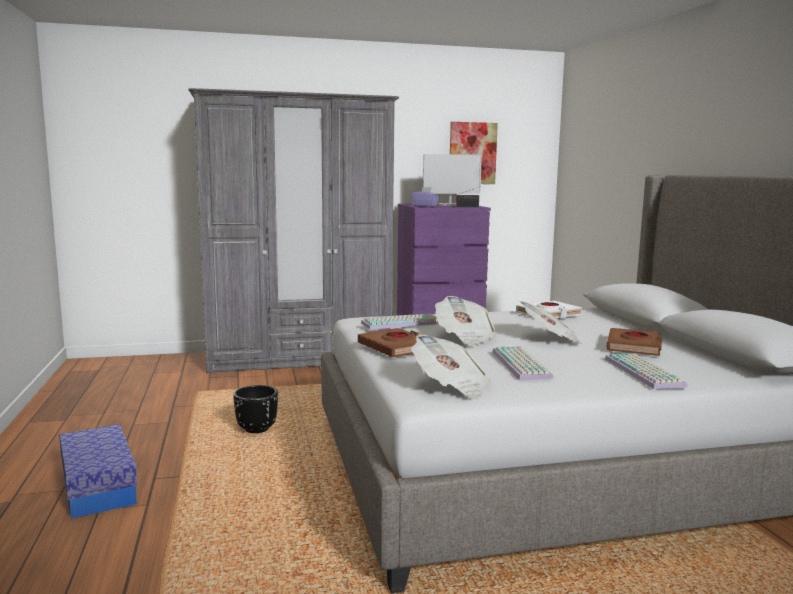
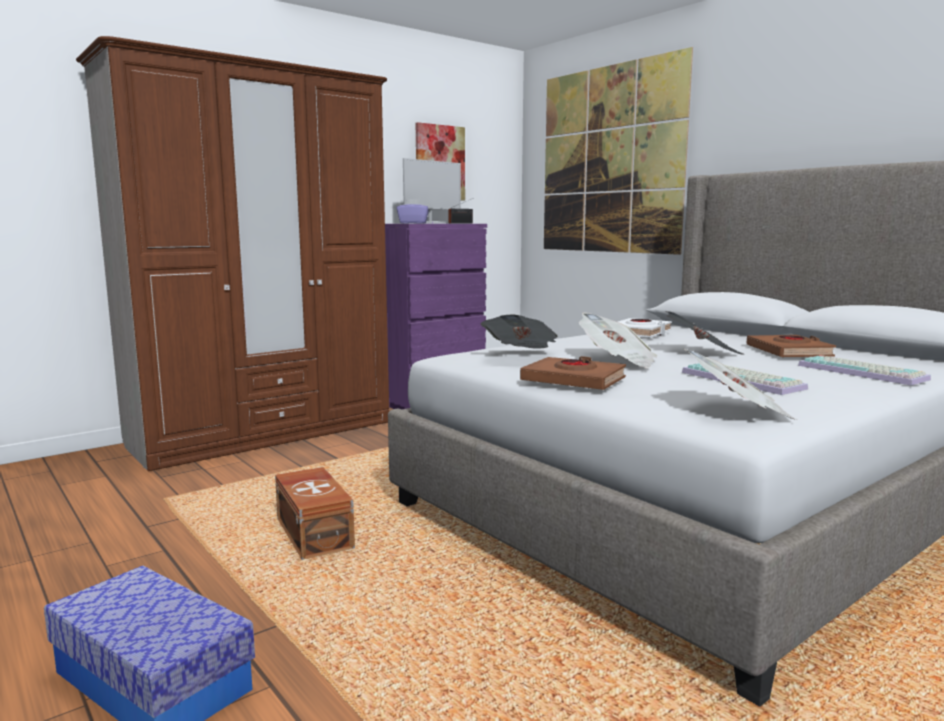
camera: 25 degrees left, 0 degrees up
grey wardrobe [188,88,399,373] -> brown wardrobe [76,36,390,471]
black planter [233,385,278,433] -> brown storage box [275,467,355,560]
keyboard [361,314,438,330] -> newspaper [481,315,558,349]
none -> picture [544,47,693,255]

